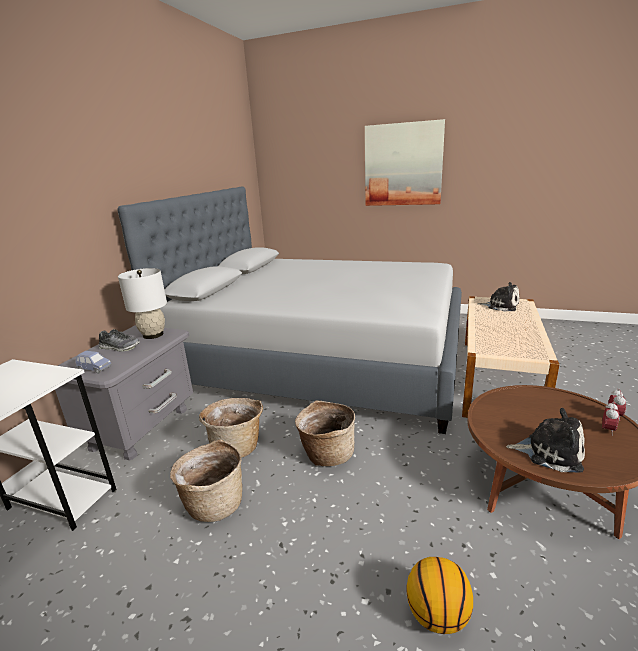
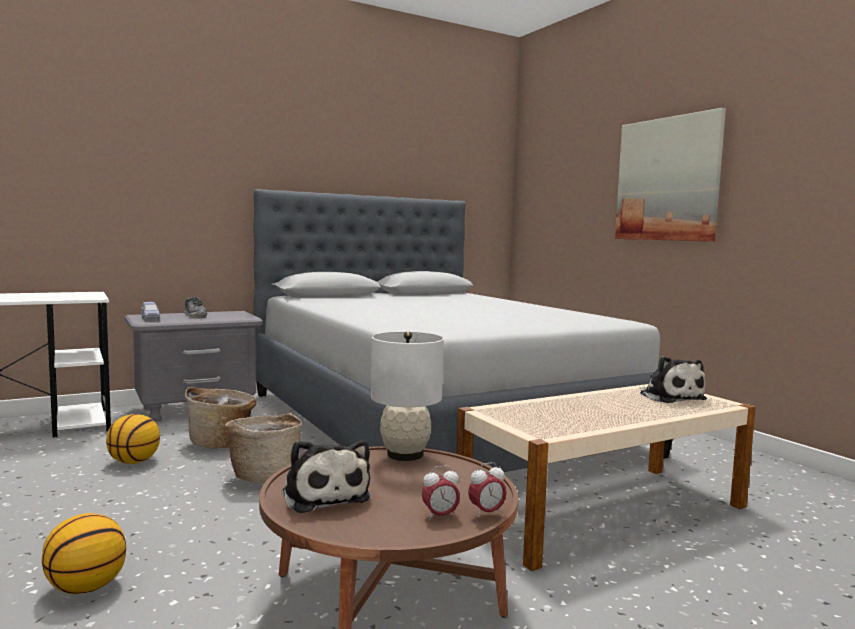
camera: 40 degrees right, 15 degrees down
white table lamp [118,268,167,339] -> white table lamp moved to [371,331,444,461]
basket [170,440,242,522] -> basketball [106,414,160,464]

